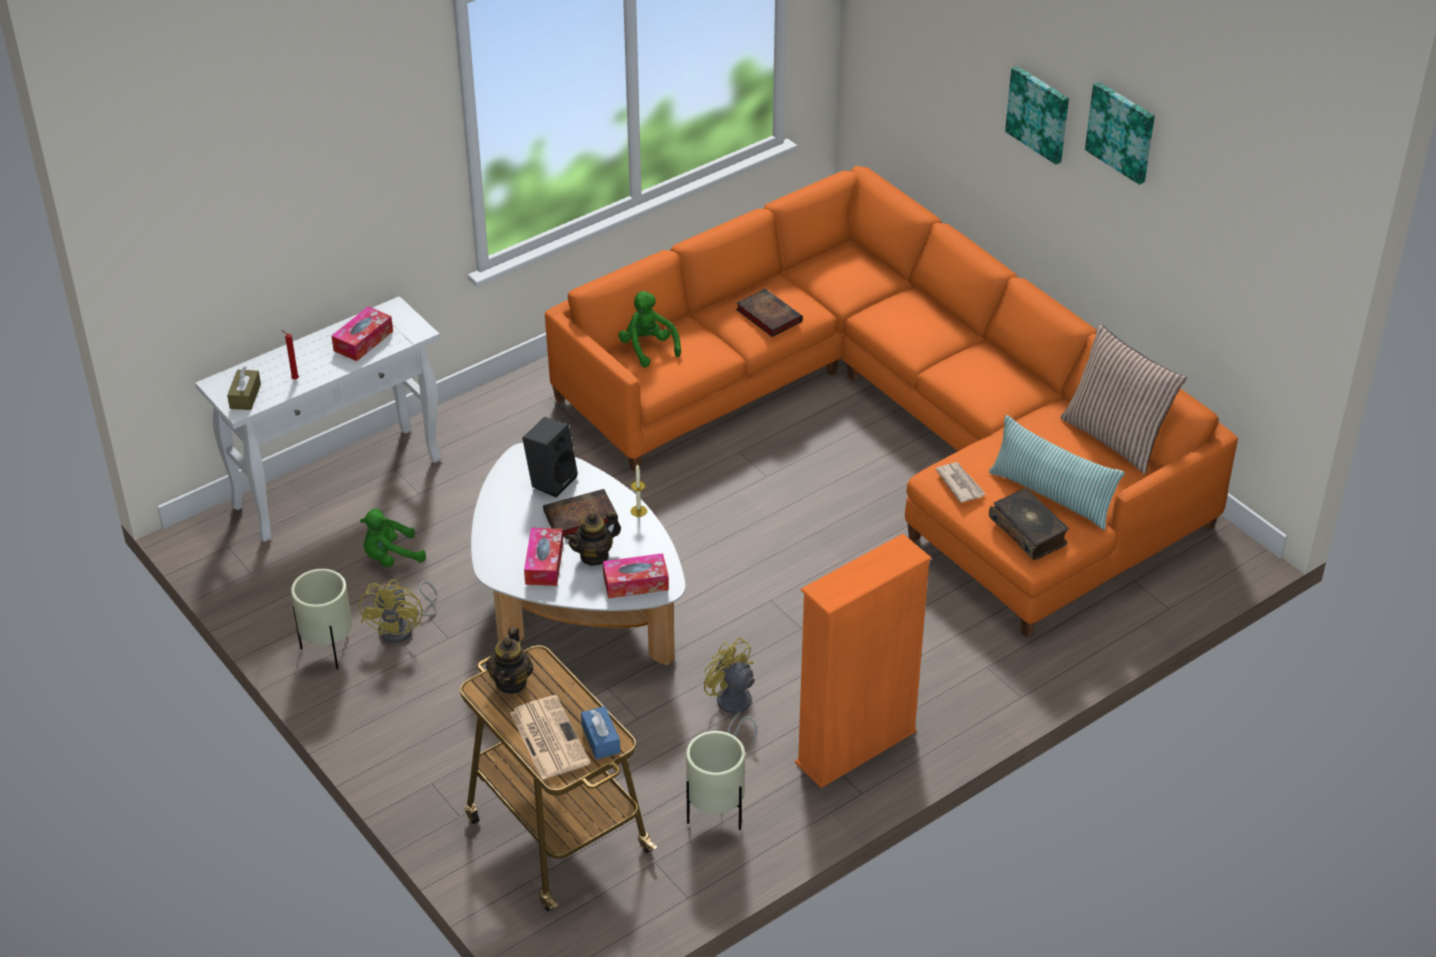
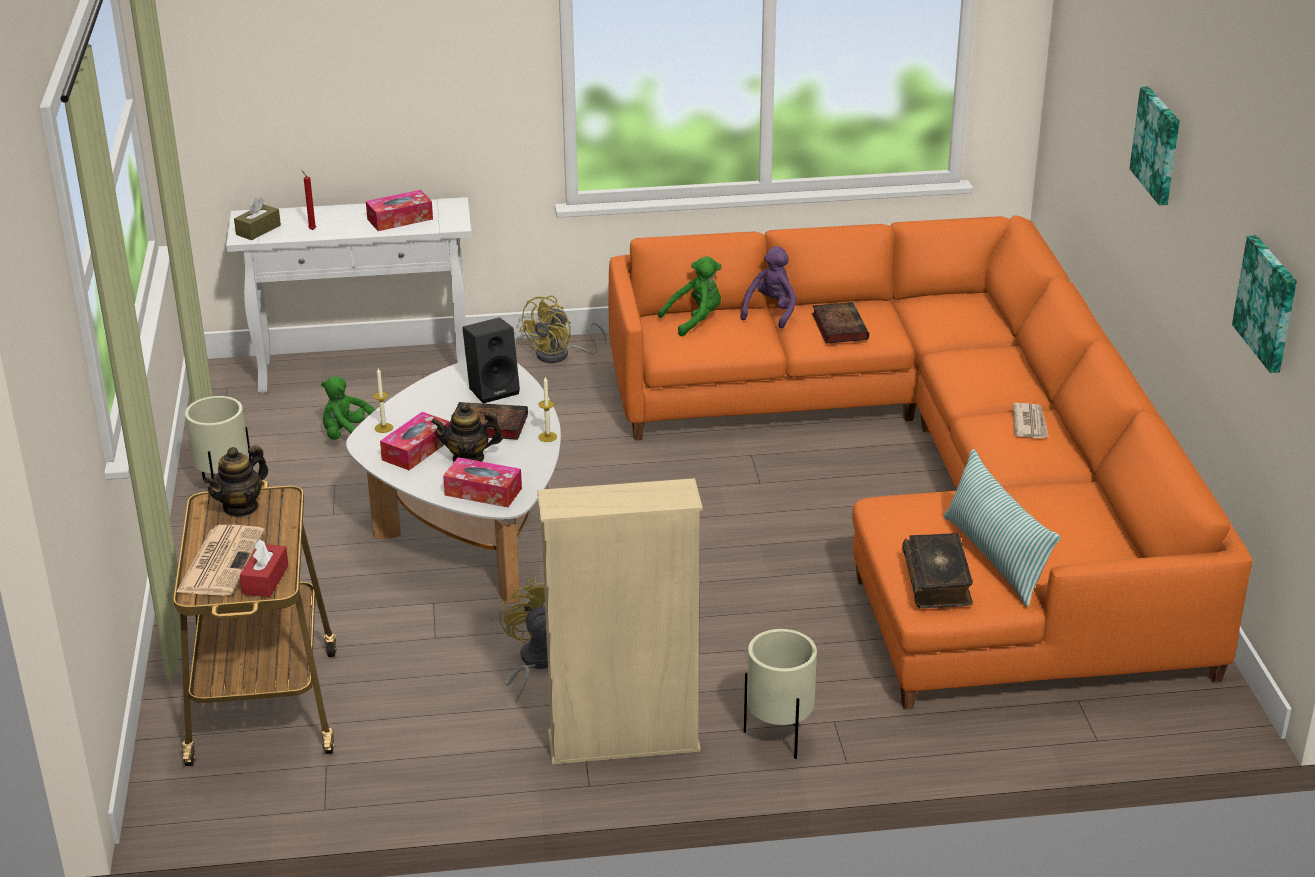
camera: 30 degrees right, 10 degrees down
yellow fan [359,579,437,643] -> yellow fan moved to [519,295,607,363]
blue tissue box [581,706,620,759] -> red tissue box [240,540,289,597]
green plush toy [618,291,681,368] -> green plush toy turned 60 degrees clockwise [658,256,722,336]
beige planter [686,731,745,830] -> beige planter moved to [744,629,817,759]
orange bookcase [795,534,931,788] -> beige bookcase [537,478,703,765]
newspaper [936,462,985,503] -> newspaper moved to [1013,403,1049,438]
pillow [1060,324,1187,474] -> none
picture [1085,82,1155,185] -> picture moved to [1232,235,1297,373]
none -> candle [373,368,393,433]
none -> purple plush toy [740,246,796,329]

